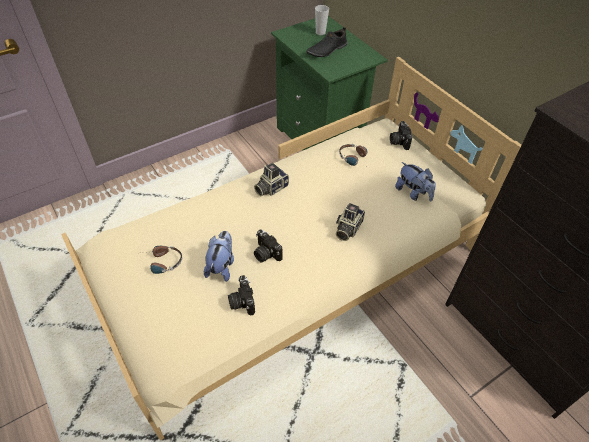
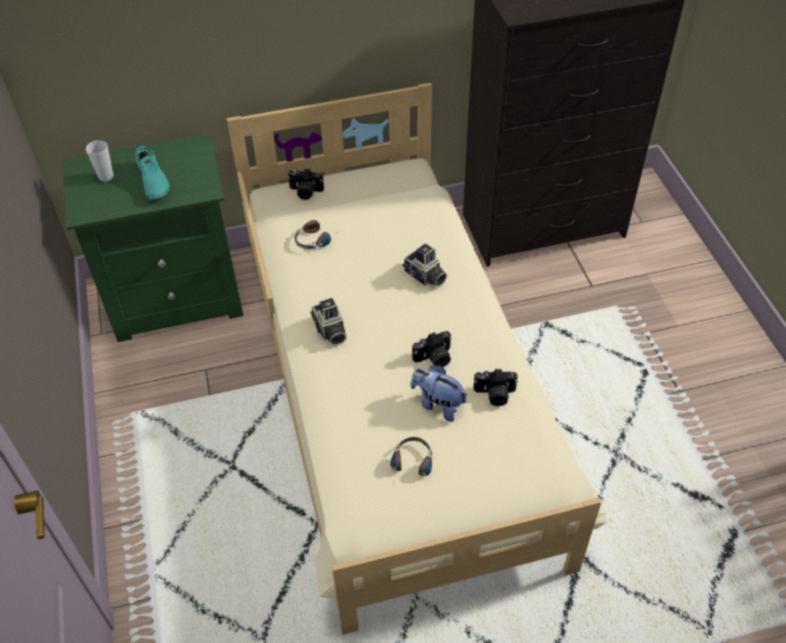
camera: 70 degrees left, 0 degrees up
black shoe [306,27,347,57] -> turquoise shoe [135,143,170,200]
plush toy [395,162,436,202] -> none

